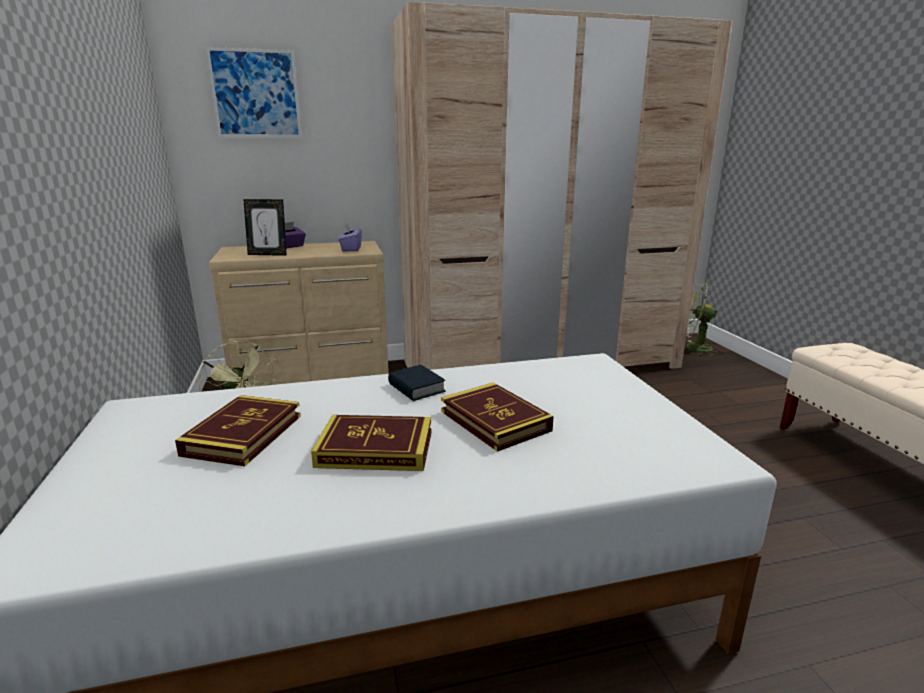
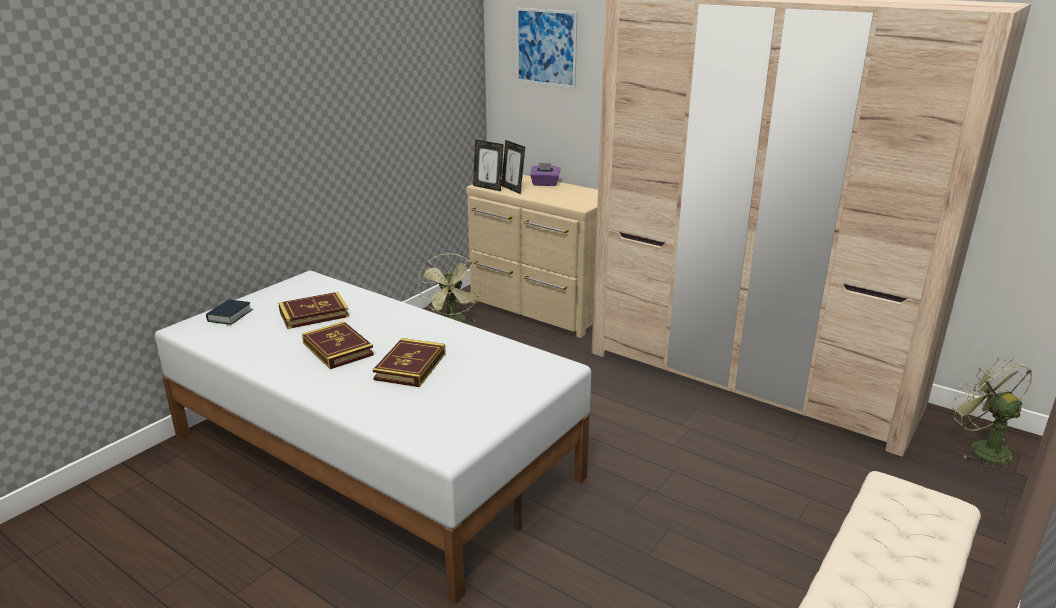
camera: 50 degrees right, 5 degrees up
purple tissue box [338,223,362,251] -> none
book [388,365,446,401] -> book moved to [206,299,252,325]
none -> picture frame [473,140,504,191]

